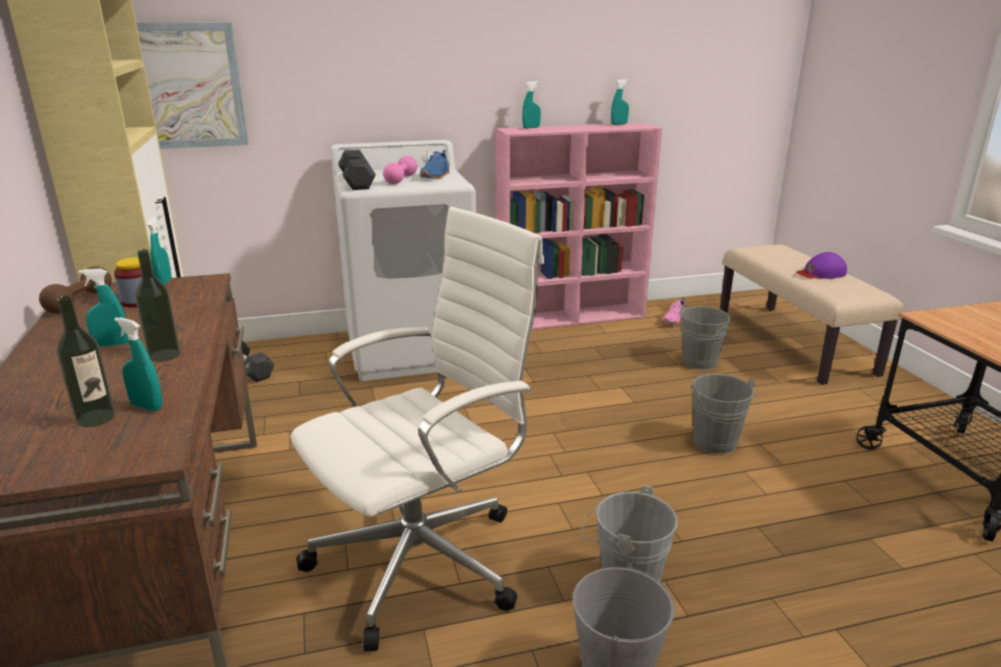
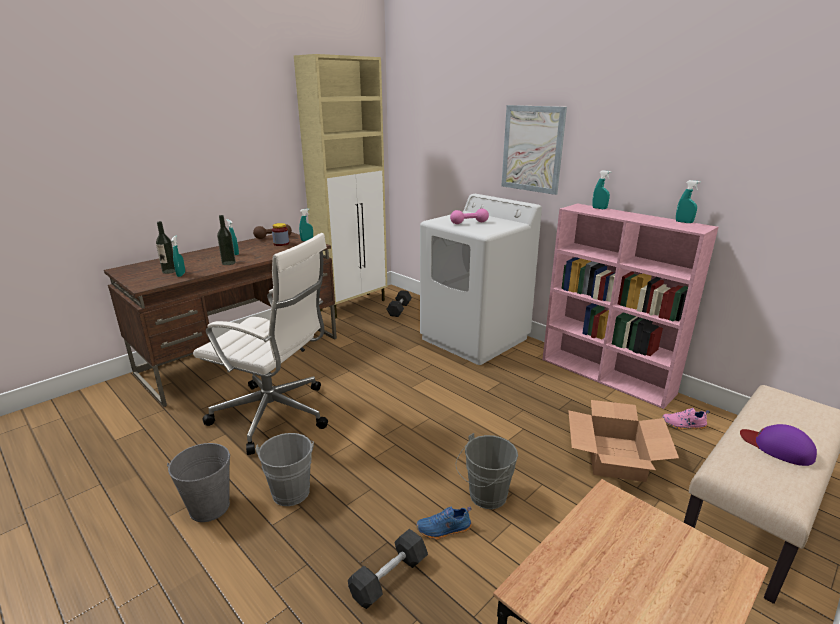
camera: 60 degrees right, 0 degrees up
picture [136,22,249,149] -> picture moved to [501,105,567,195]
black dumbbell [338,150,376,190] -> black dumbbell moved to [348,529,428,609]
blue shoe [420,150,450,179] -> blue shoe moved to [416,507,472,540]
grey bucket [674,304,732,370] -> cardboard box [568,400,679,482]

